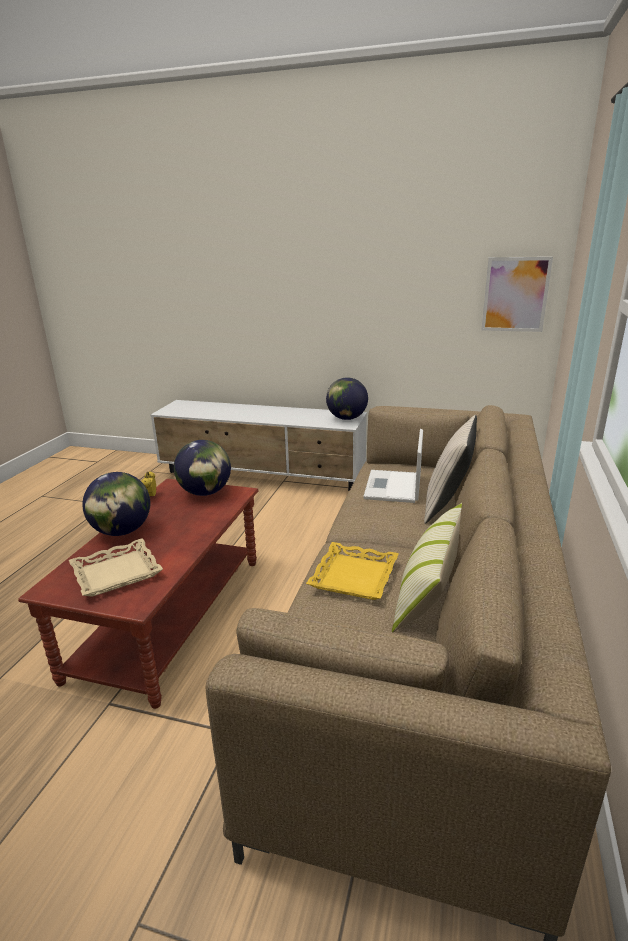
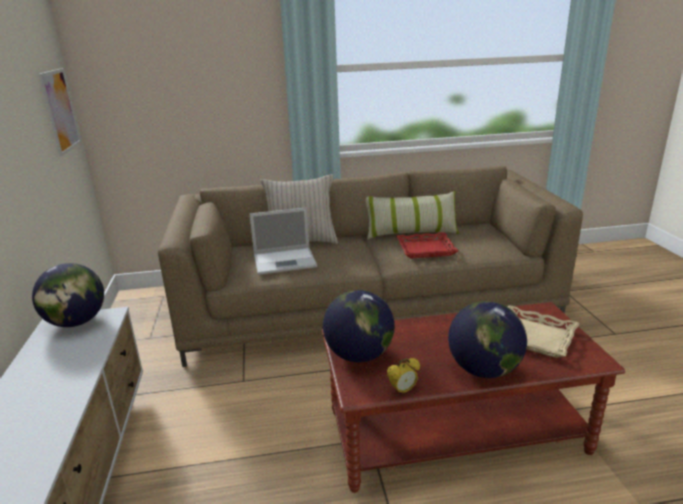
camera: 115 degrees left, 0 degrees up
yellow tray [306,542,399,600] -> red tray [396,232,459,259]

